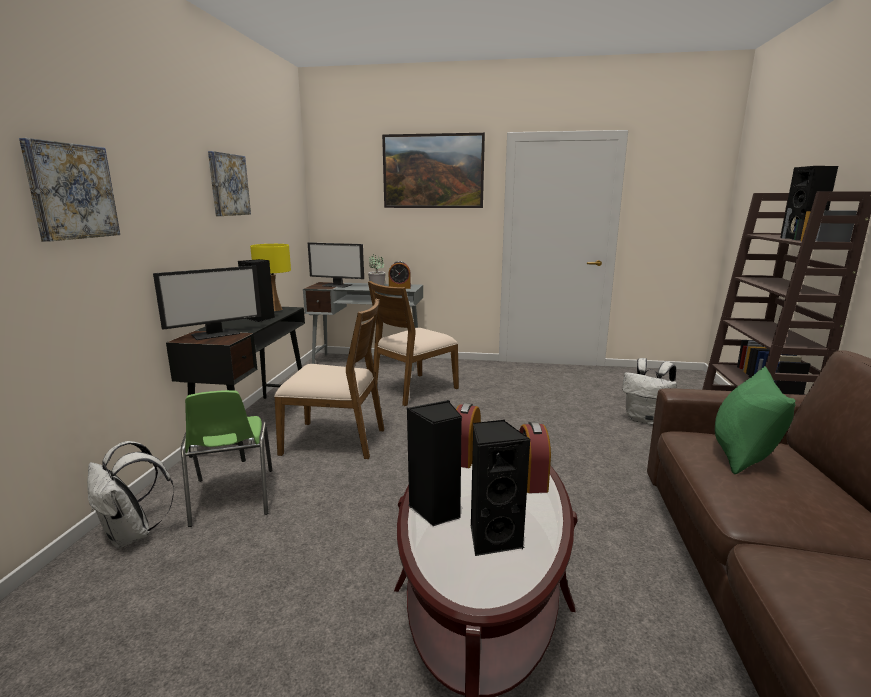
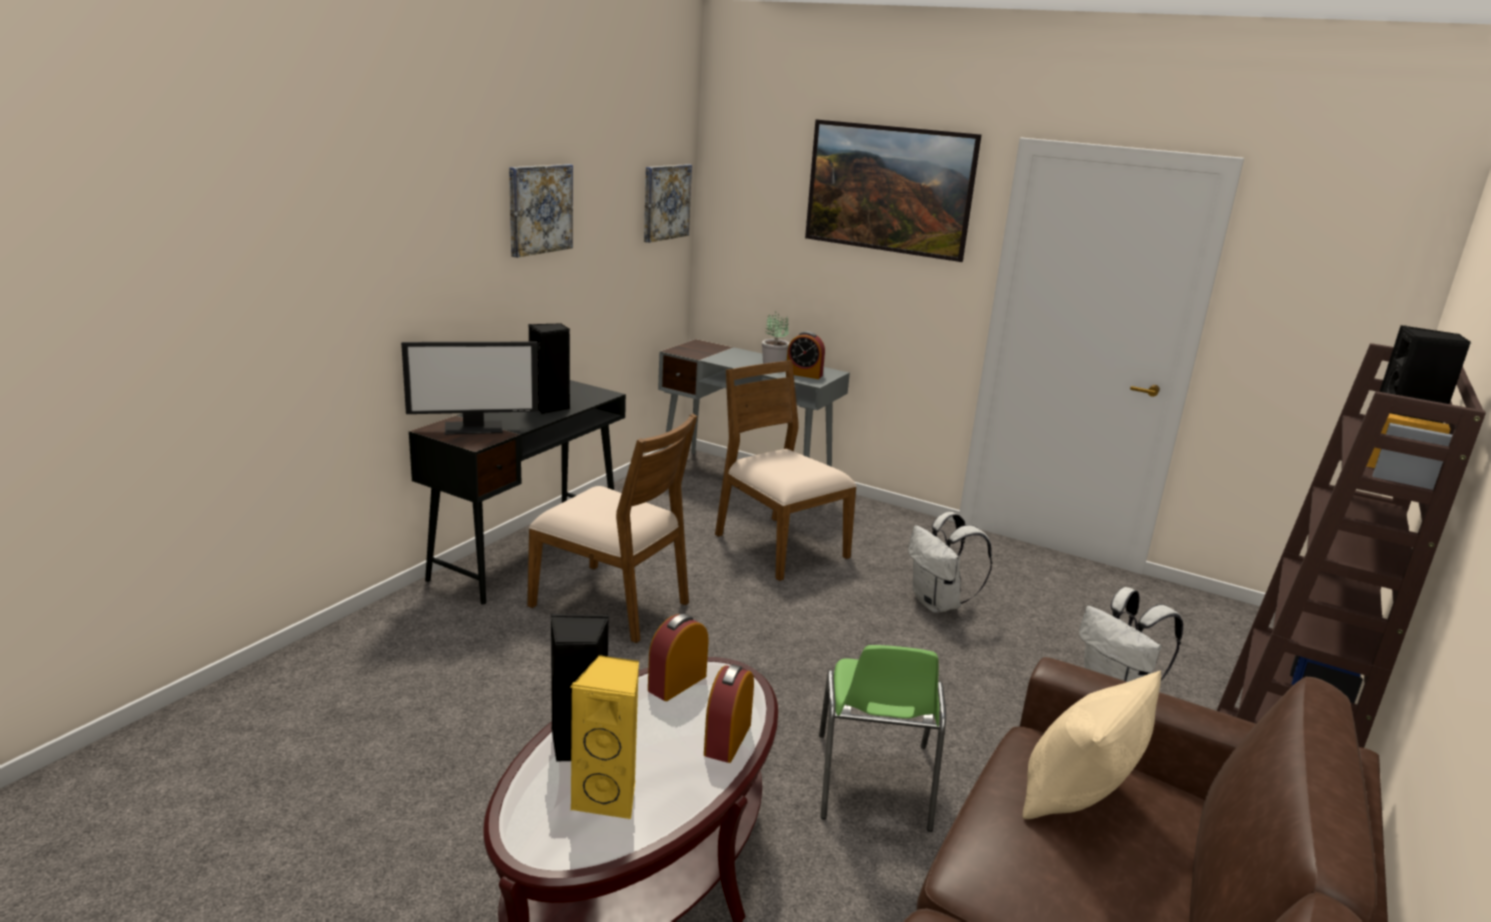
camera: 20 degrees right, 5 degrees up
picture [19,138,120,242] -> picture moved to [644,164,692,243]
white backpack [87,441,174,549] -> white backpack moved to [908,512,992,613]
green chair [181,390,272,527] -> green chair moved to [819,645,946,832]
yellow table lamp [250,244,291,311] -> none
monitor [308,242,364,288] -> none
brown chair [368,281,459,406] -> brown chair turned 75 degrees clockwise [715,360,857,581]
black speaker [471,420,530,556] -> yellow speaker [570,655,639,819]
green pillow [715,366,796,474] -> beige pillow [1022,670,1161,819]

